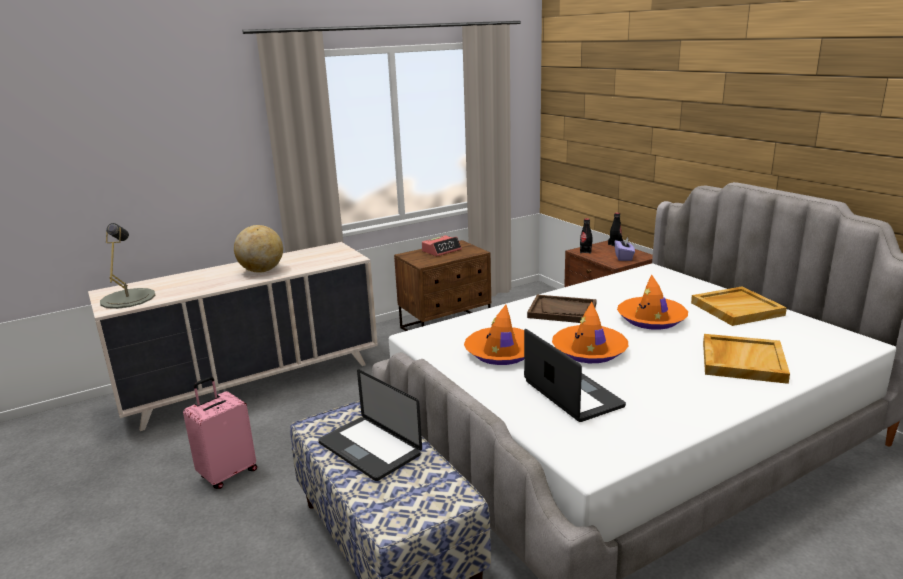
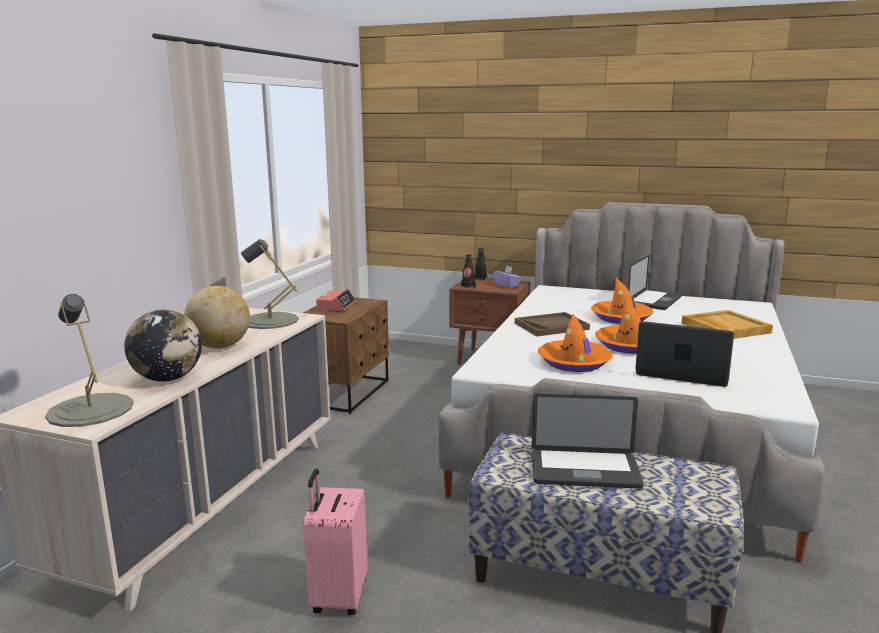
camera: 40 degrees left, 5 degrees down
beige tray [691,287,787,326] -> laptop [628,255,682,310]
none -> globe [124,310,202,382]
none -> grey table lamp [241,239,299,329]

